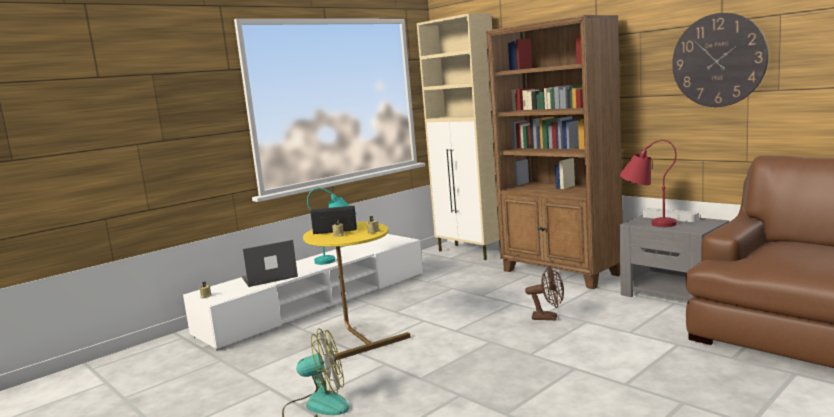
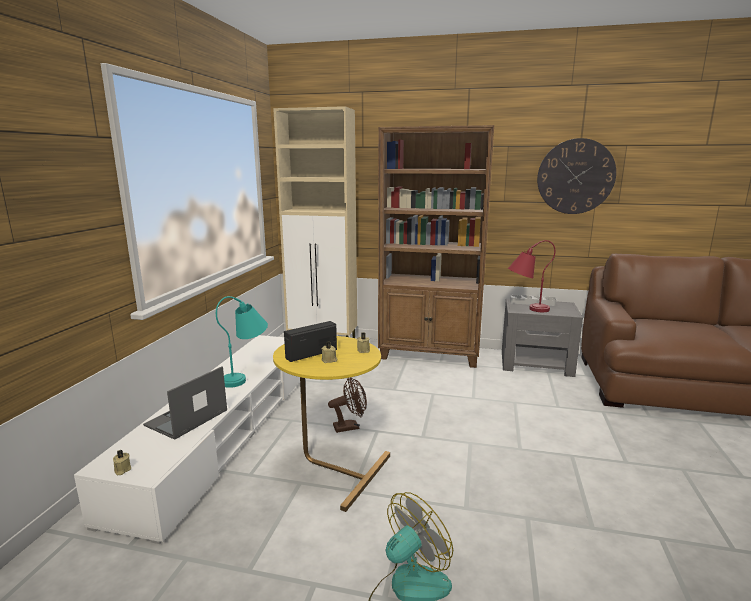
camera: 35 degrees left, 5 degrees up
brown fan [525,266,564,320] -> brown fan moved to [328,377,367,433]

